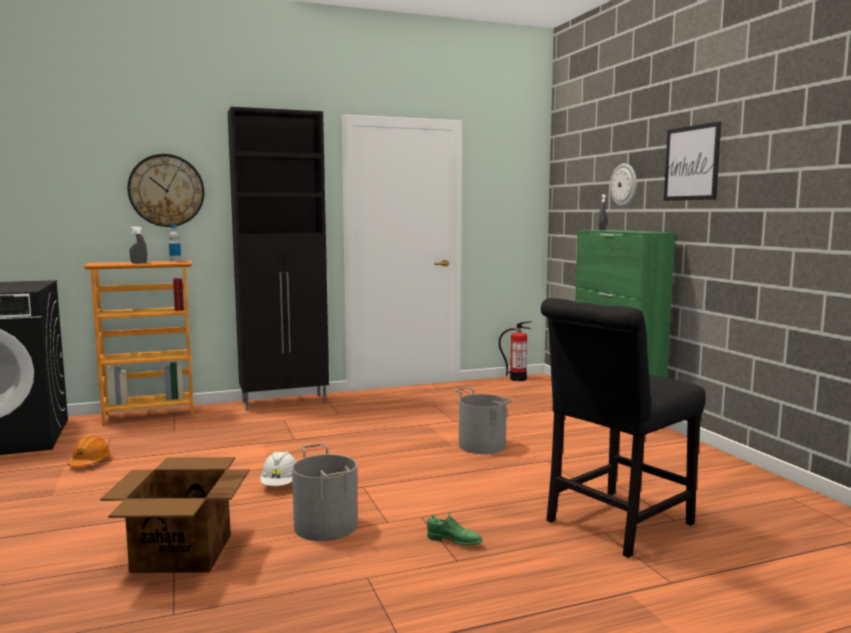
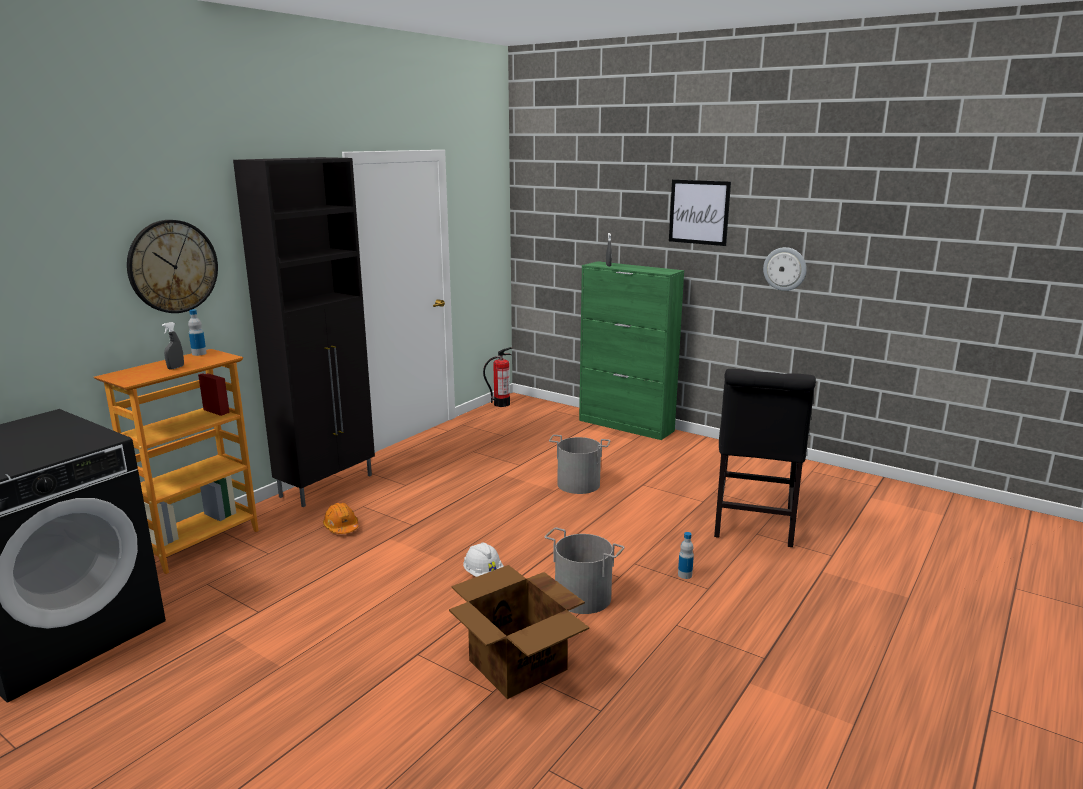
camera: 35 degrees left, 10 degrees up
orange hard hat [67,436,111,467] -> orange hard hat moved to [323,503,359,534]
green shoe [427,513,483,546] -> bottle [678,532,694,579]
wall clock [610,163,637,207] -> wall clock moved to [763,247,807,291]

